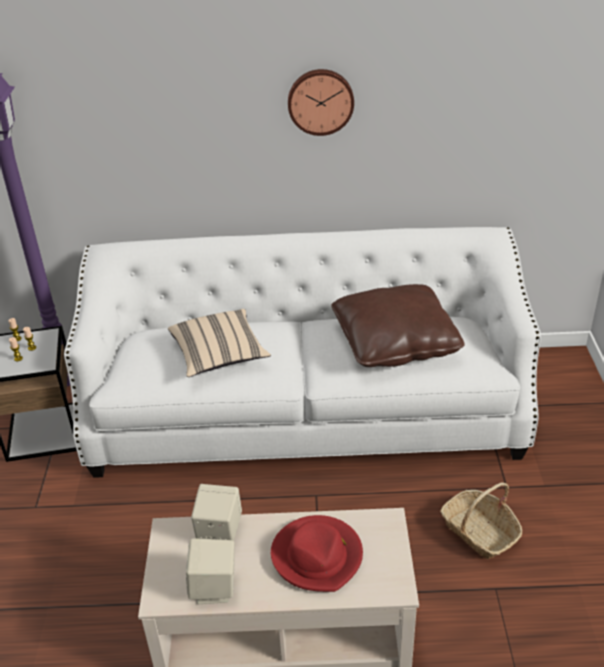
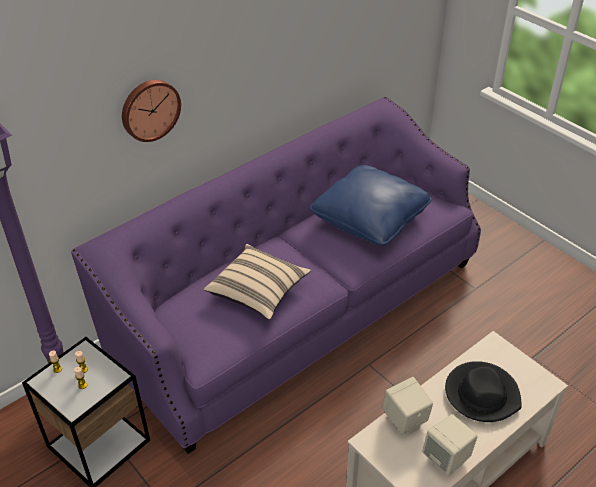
camera: 40 degrees left, 5 degrees up
white sofa [64,227,541,478] -> purple sofa [71,97,481,454]
red hat [271,515,363,592] -> black hat [445,361,522,422]
wall clock [288,69,354,136] -> wall clock moved to [122,80,181,142]
brown pillow [331,284,465,367] -> blue pillow [310,165,432,245]
basket [440,482,522,560] -> none

